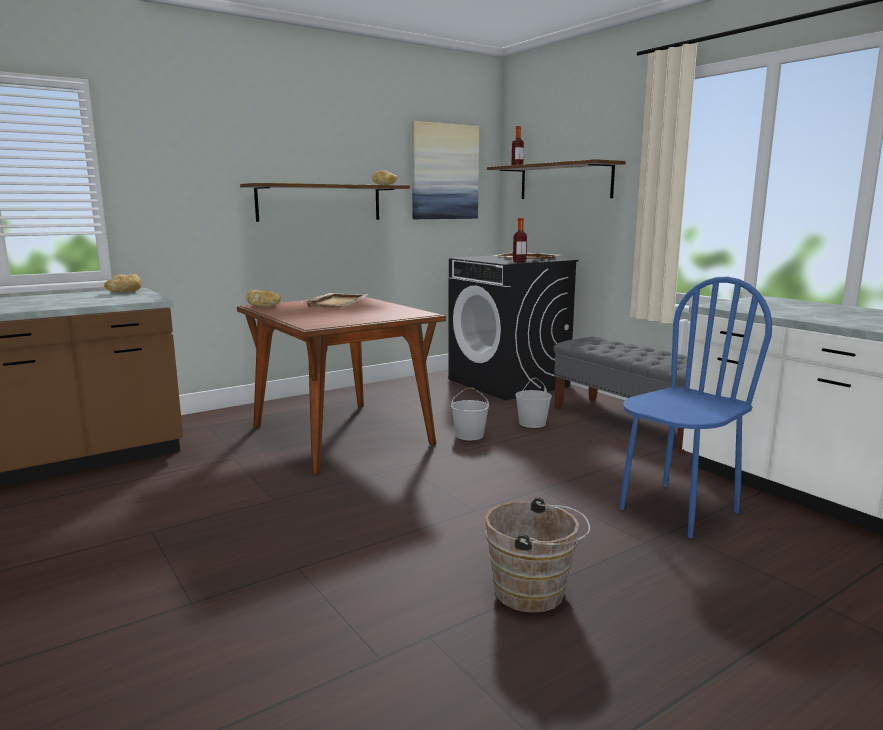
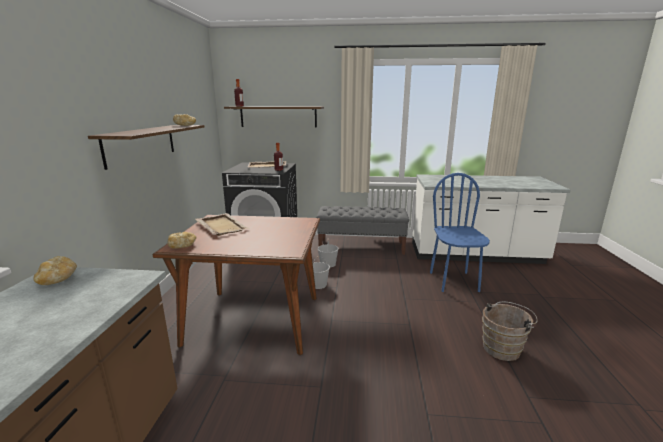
camera: 50 degrees left, 5 degrees up
picture [412,121,479,219] -> none

